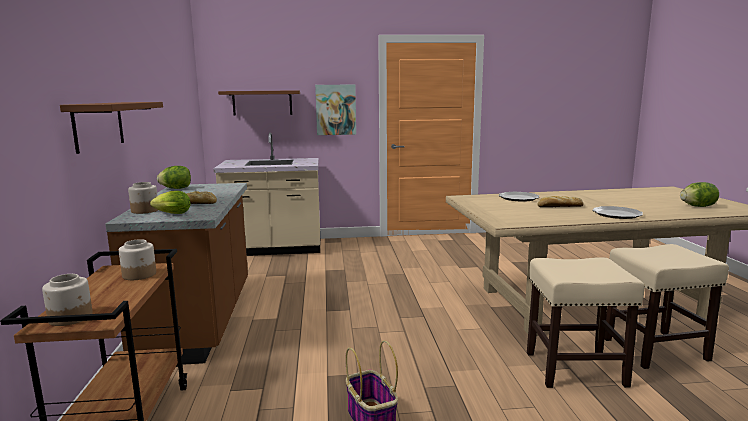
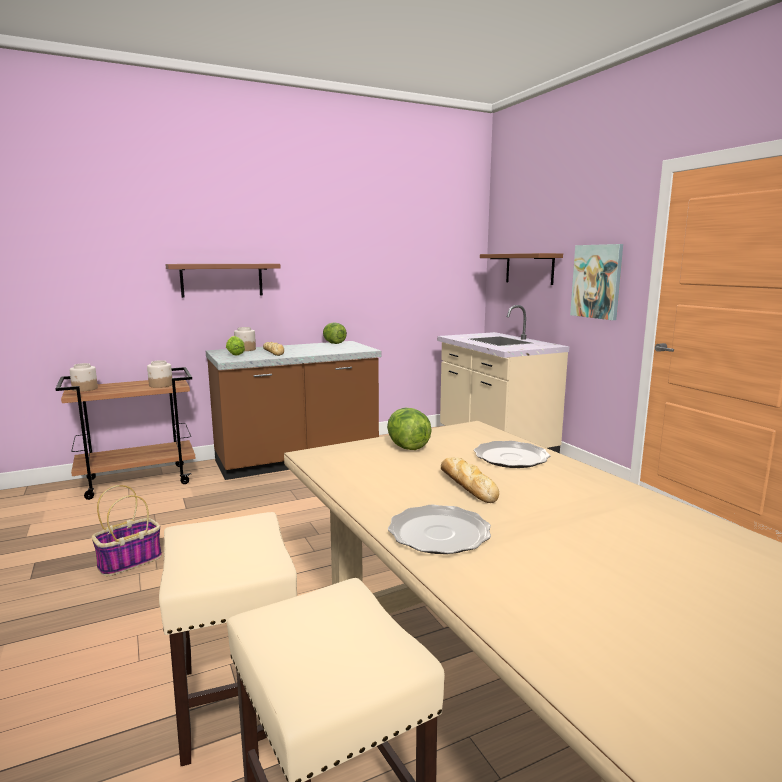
camera: 70 degrees right, 0 degrees up
lettuce [680,182,719,207] -> lettuce moved to [387,408,432,450]

